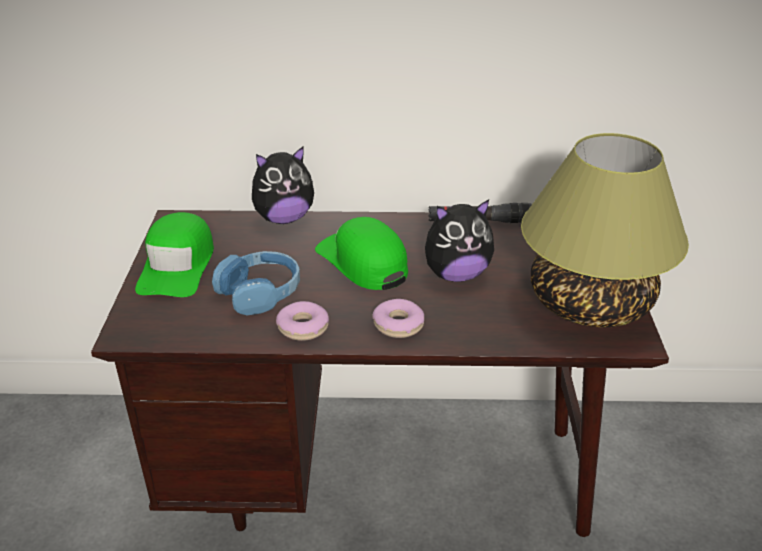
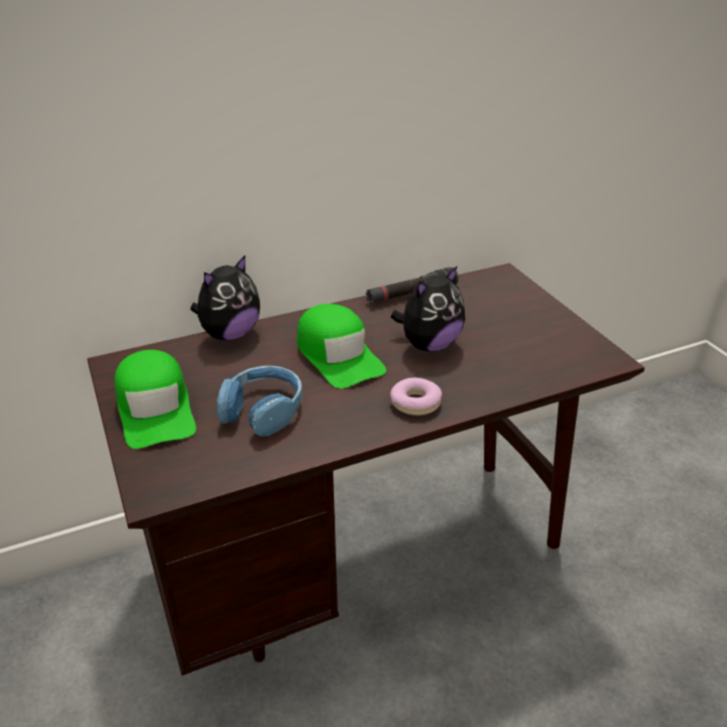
camera: 25 degrees left, 0 degrees up
donut [276,301,329,341] -> none
green cap [315,217,408,290] -> green cap turned 150 degrees counterclockwise [297,304,386,389]
table lamp [521,133,689,328] -> none

